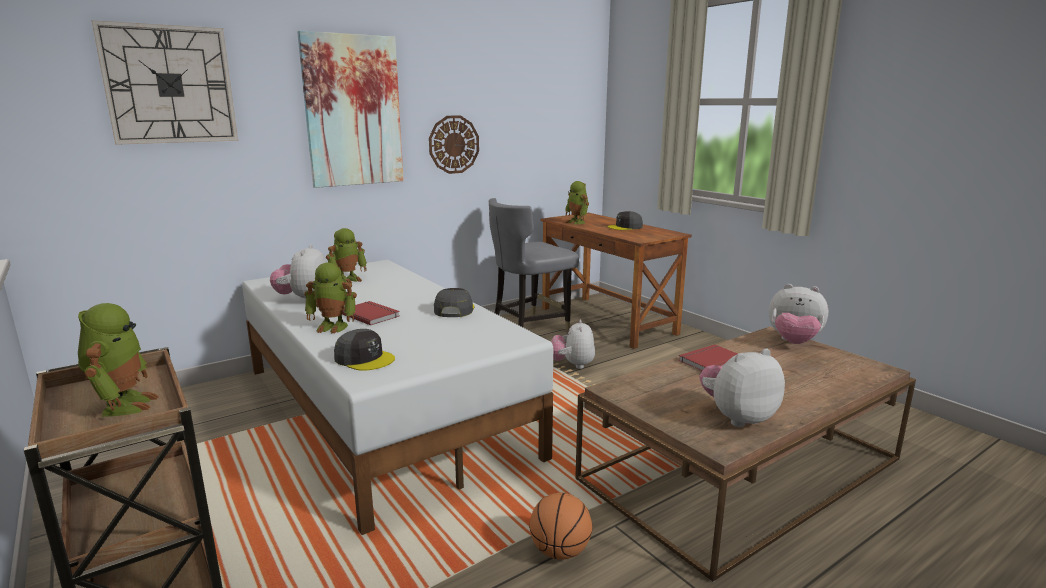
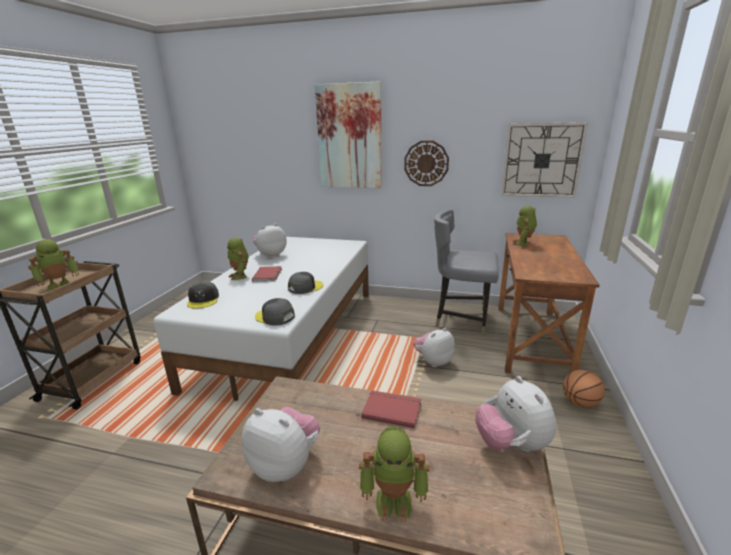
camera: 50 degrees right, 5 degrees up
wall clock [91,20,238,145] -> wall clock moved to [501,122,588,198]
toy robot [326,228,367,284] -> toy robot moved to [359,426,429,522]
basketball [529,493,593,560] -> basketball moved to [563,370,604,408]
grey cap [607,211,643,230] -> grey cap moved to [255,298,295,326]

